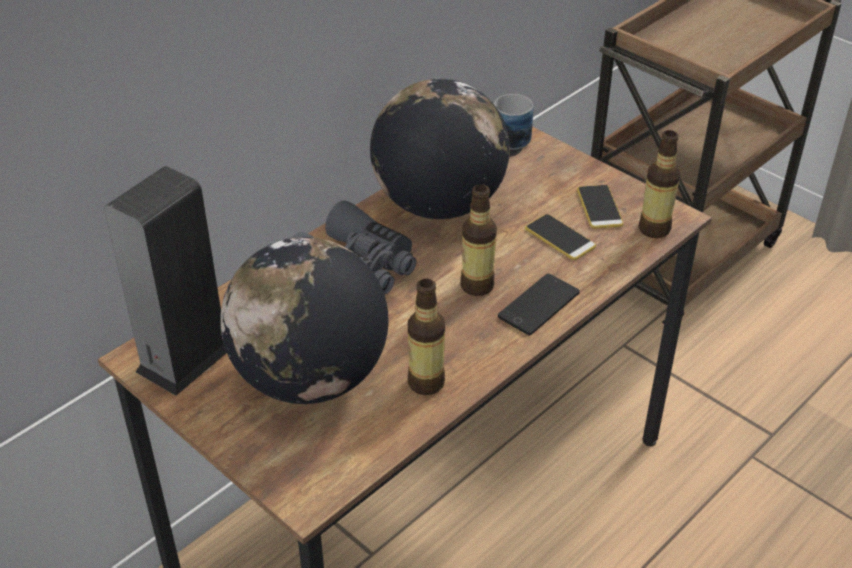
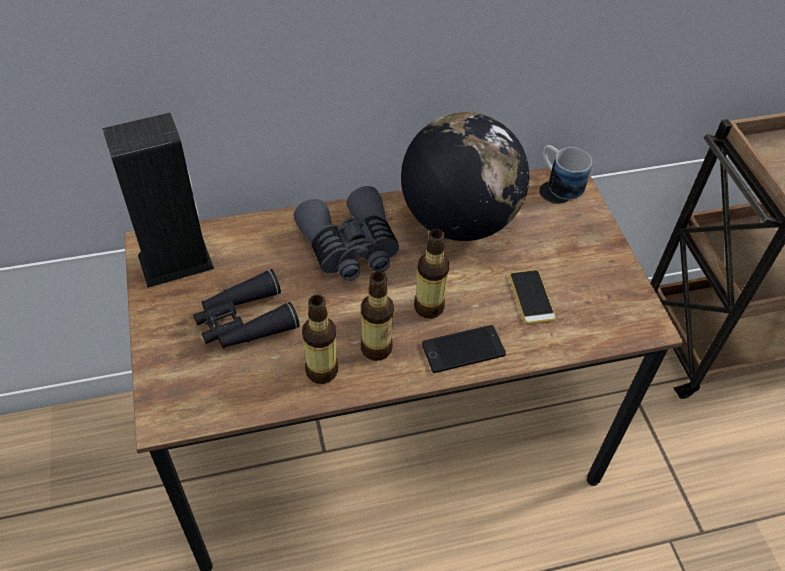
camera: 30 degrees right, 10 degrees up
globe [220,237,389,404] -> black binoculars [193,269,300,349]
phone [577,185,624,229] -> none
bottle [639,130,680,238] -> bottle moved to [361,271,394,361]

